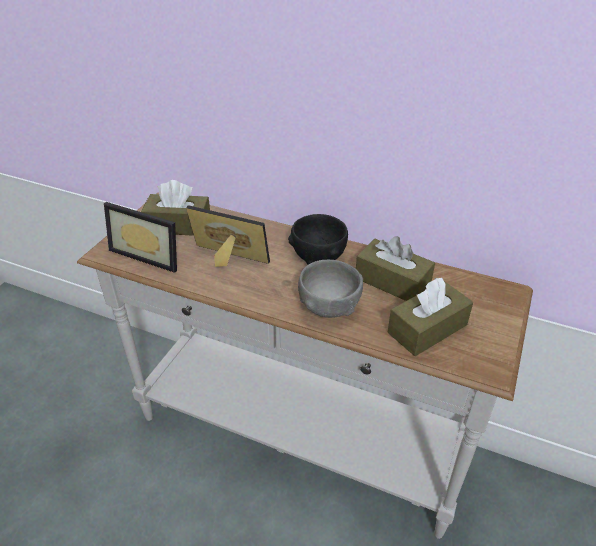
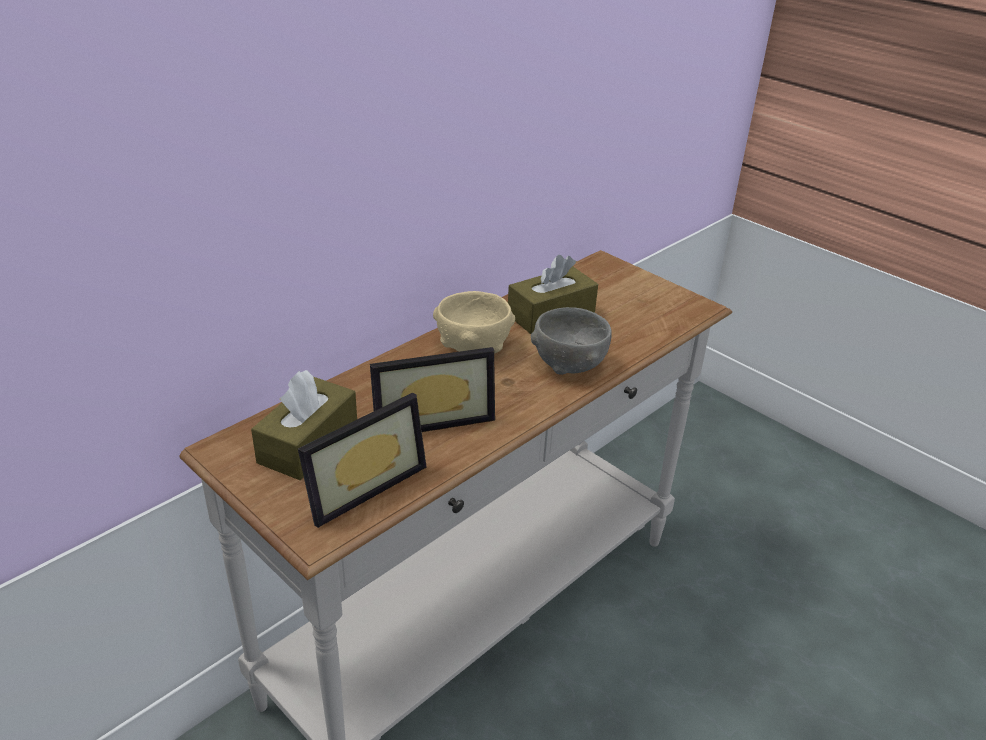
camera: 70 degrees left, 5 degrees down
picture frame [186,205,270,267] -> picture frame turned 150 degrees counterclockwise [370,347,495,432]
black bowl [288,214,348,265] -> beige bowl [433,291,515,353]
brown tissue box [387,278,473,356] -> none

